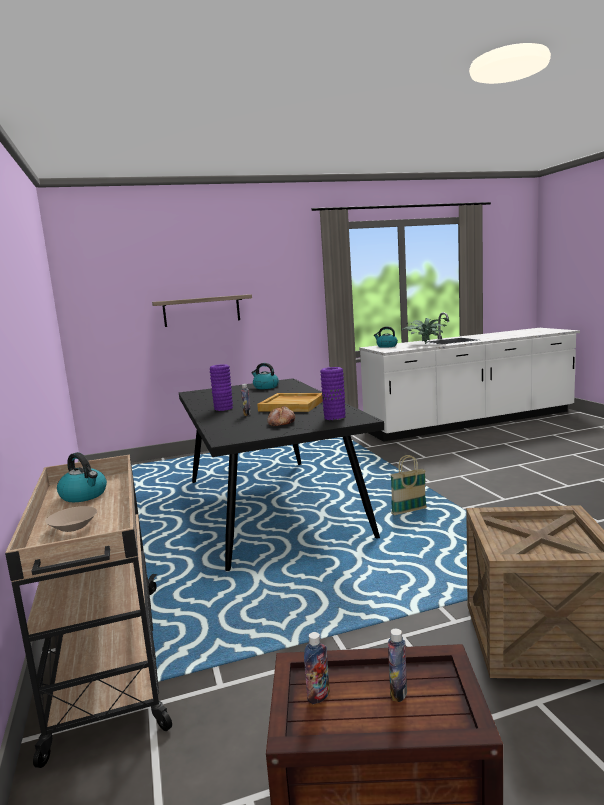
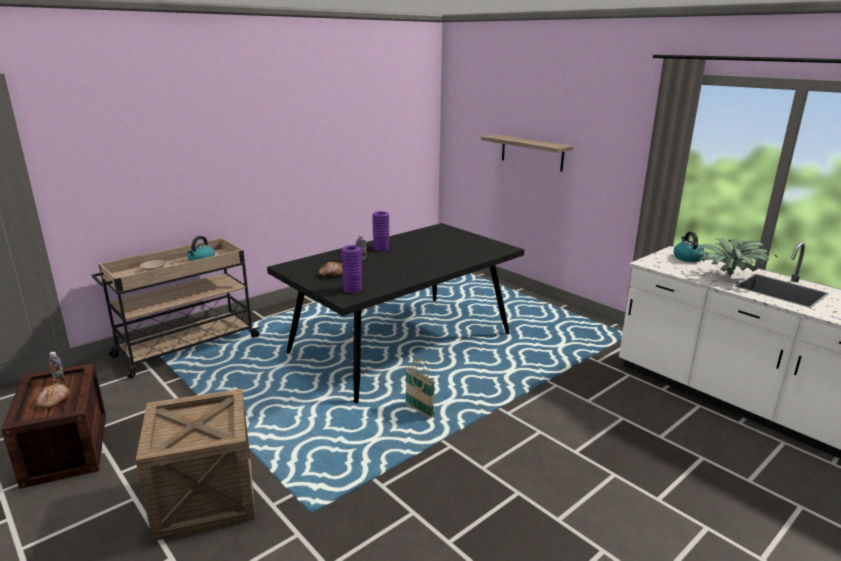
camera: 65 degrees right, 10 degrees up
kettle [251,363,279,389] -> none
beige tray [257,393,323,412] -> none
bottle [388,629,407,702] -> bread [36,382,70,409]

